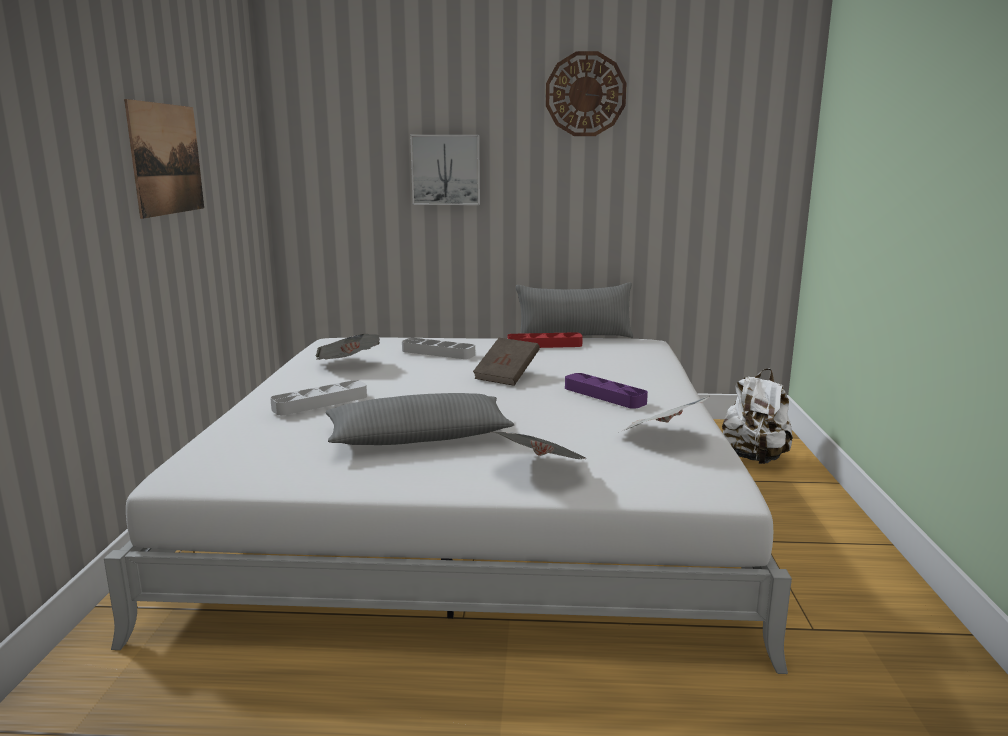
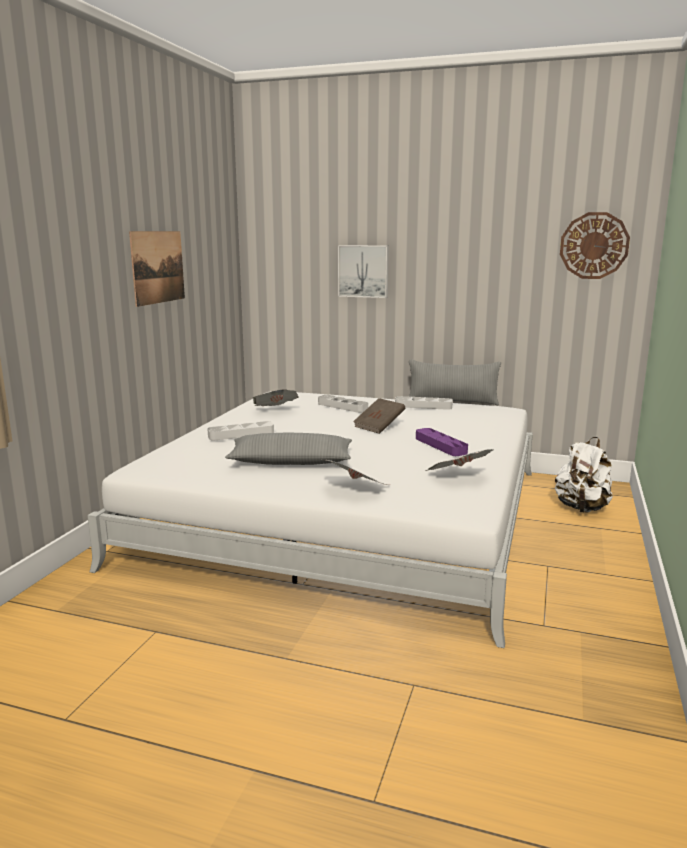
camera: 15 degrees right, 0 degrees up
red tray [507,332,583,348] -> grey tray [395,396,453,410]
wall clock [546,51,627,136] -> wall clock moved to [560,212,630,279]

